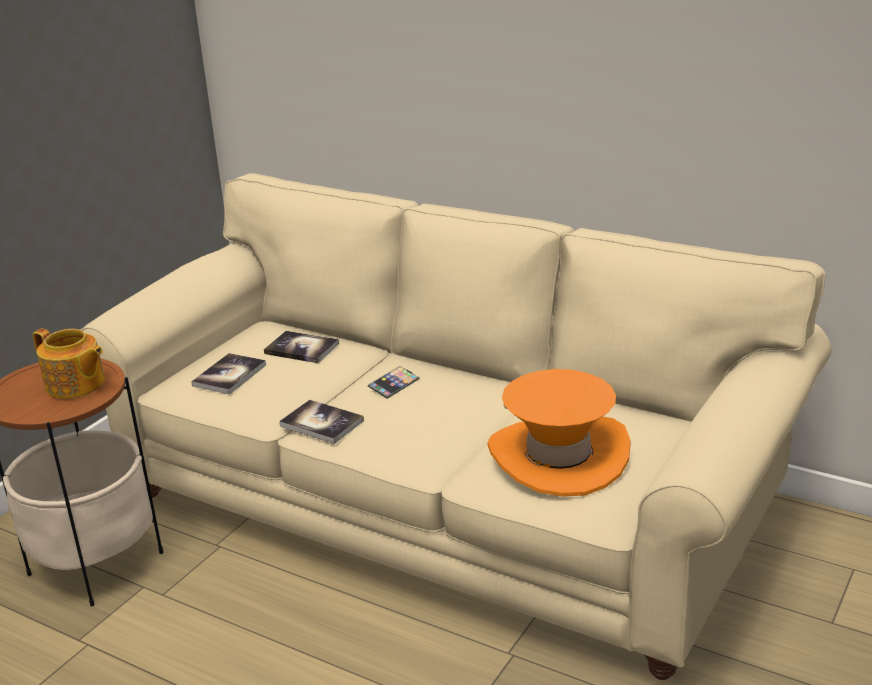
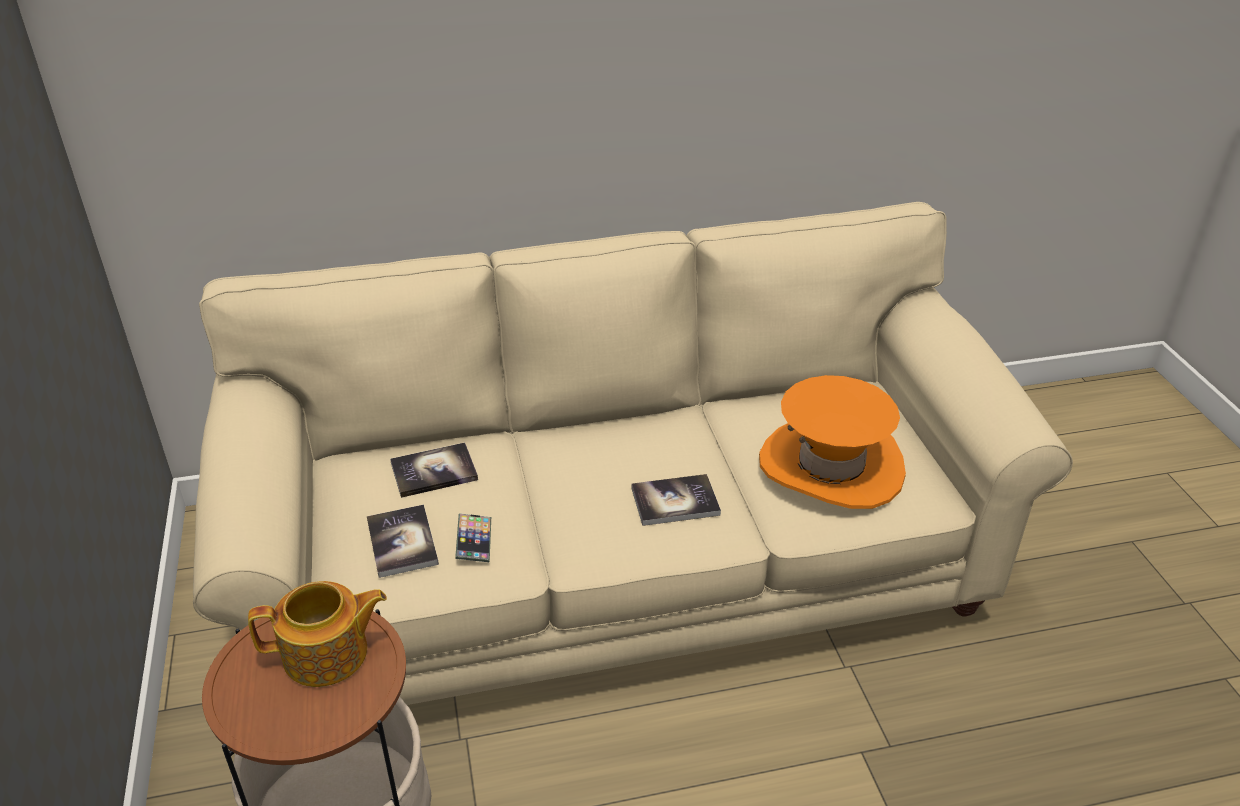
camera: 45 degrees left, 10 degrees up
book [279,400,364,444] -> book moved to [631,474,721,526]
phone [368,366,420,399] -> phone moved to [455,513,491,562]

